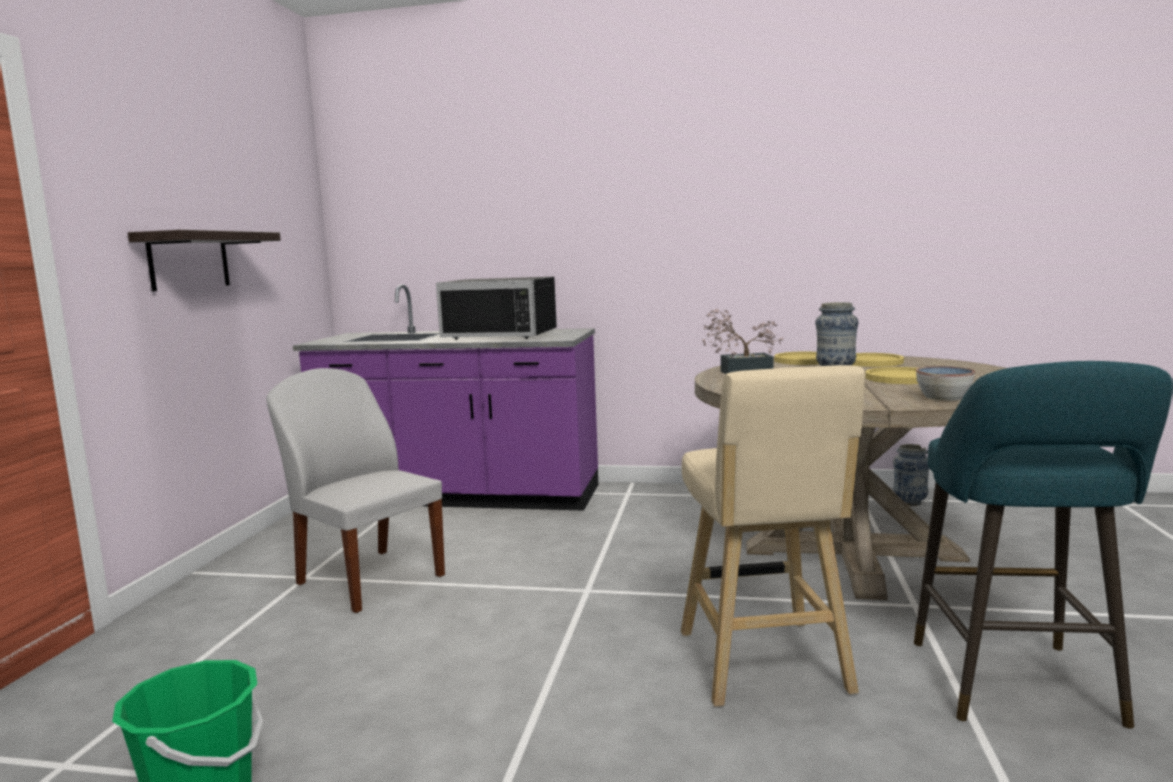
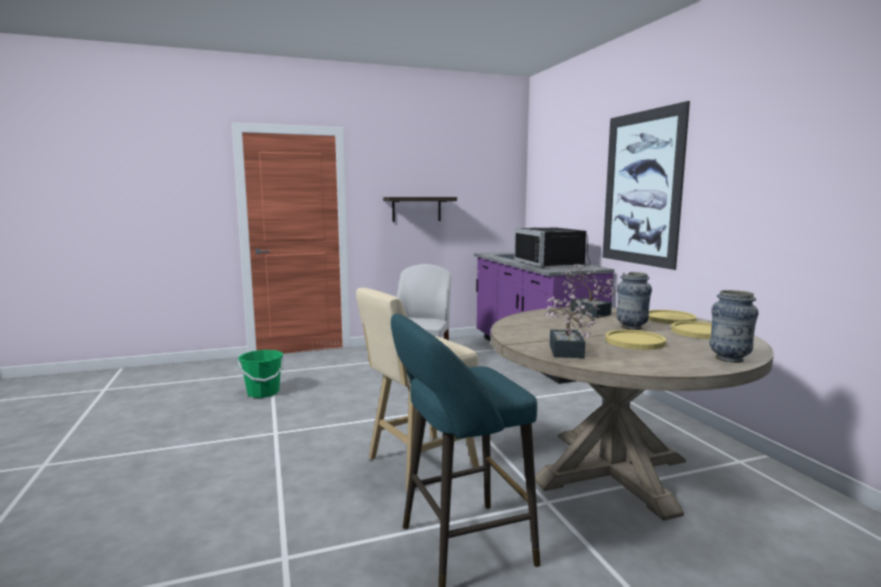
camera: 60 degrees right, 0 degrees up
vase [893,444,929,506] -> vase moved to [710,290,759,363]
bowl [916,366,975,401] -> potted plant [544,294,601,358]
none -> picture [603,101,690,270]

